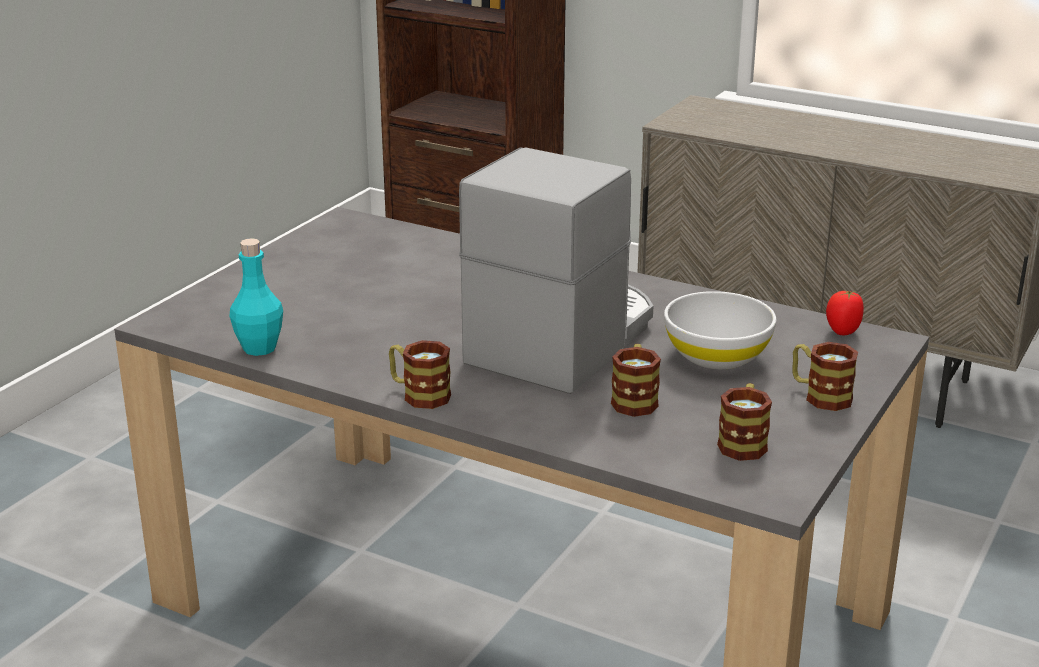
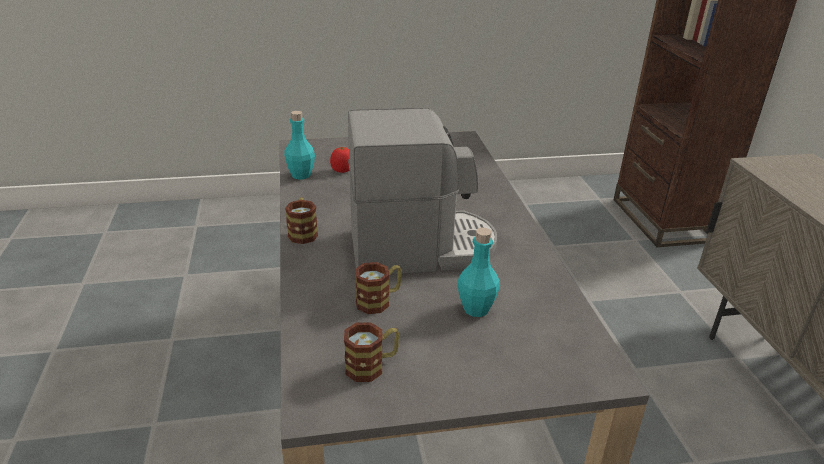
camera: 50 degrees right, 5 degrees up
white bowl [664,291,776,369] -> turquoise bottle [457,228,500,317]
mug [792,342,858,411] -> none
tomato [826,290,864,335] -> tomato moved to [330,147,349,173]

